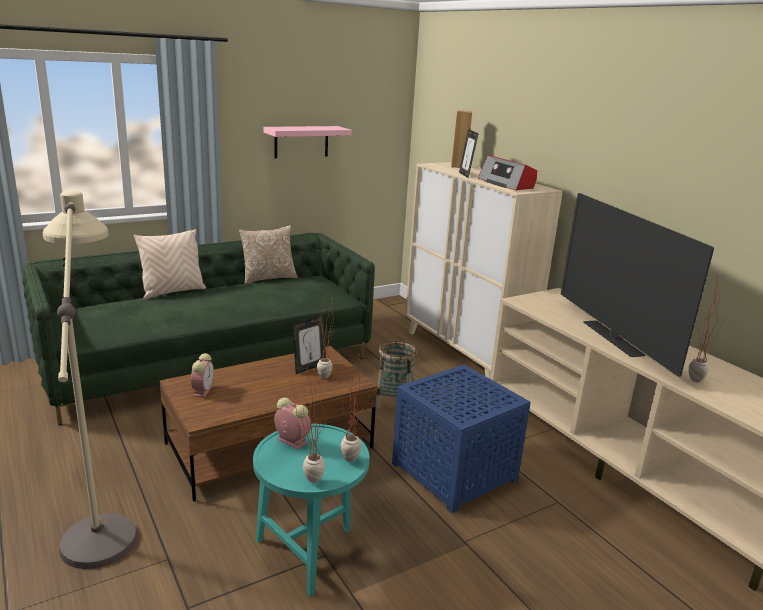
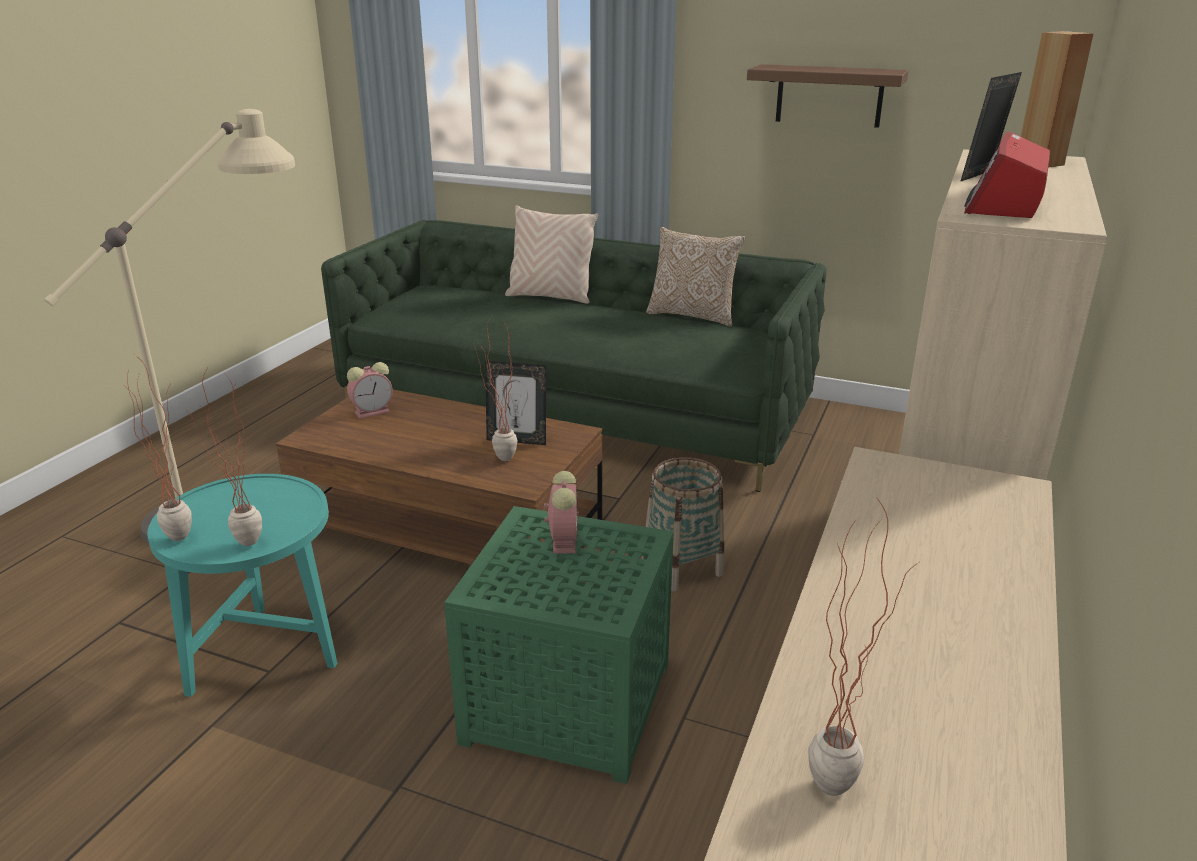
camera: 55 degrees right, 5 degrees up
pink shelf [263,126,352,158] -> brown shelf [747,64,908,128]
alarm clock [274,398,311,450] -> alarm clock moved to [544,471,579,554]
blue side table [392,364,530,513] -> green side table [444,506,674,784]
television [561,193,714,377] -> none

